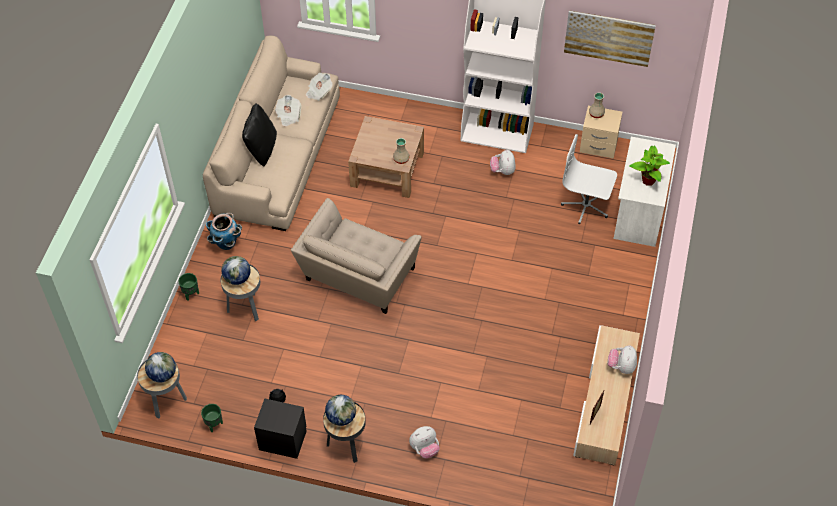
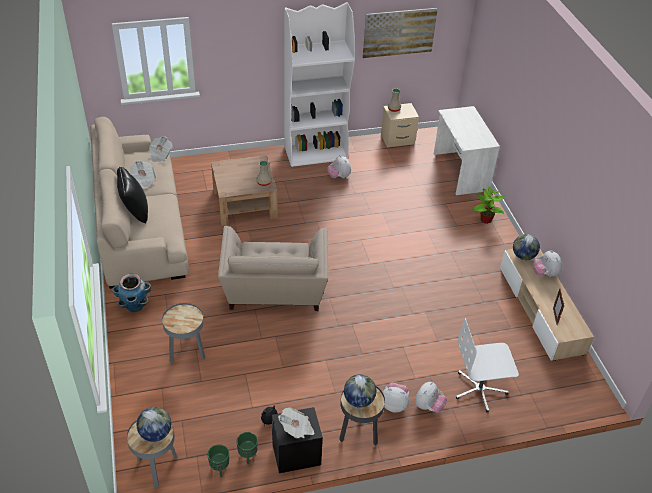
camera: 30 degrees left, 10 degrees down
green planter [178,273,199,300] -> green planter moved to [236,432,258,465]
globe [222,256,251,285] -> globe moved to [513,234,540,260]
white office chair [561,134,617,224] -> white office chair moved to [456,318,519,412]
potted plant [629,145,670,186] -> potted plant moved to [473,186,505,224]
none -> newspaper [278,407,314,438]
none -> plush toy [383,382,409,413]

